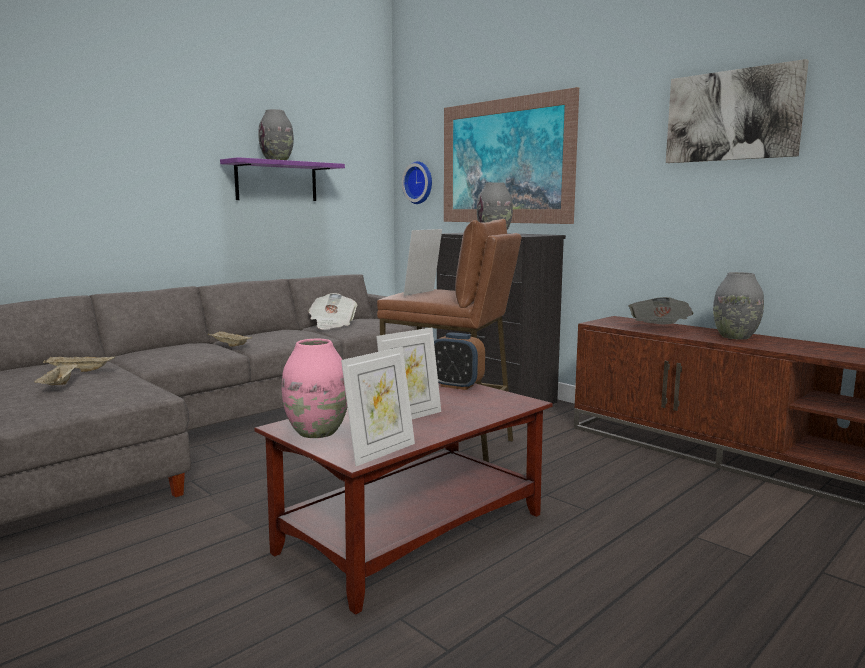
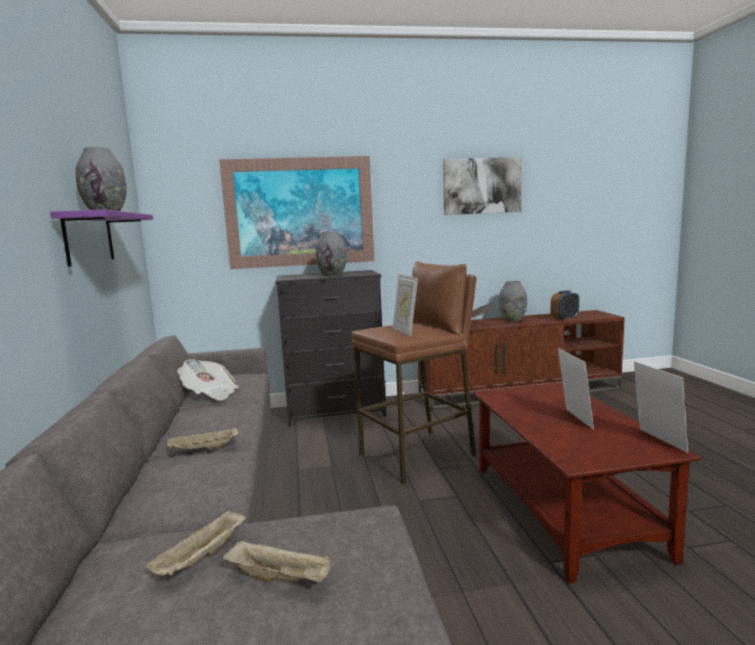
camera: 55 degrees left, 0 degrees up
pink vase [282,339,347,438] -> none
wall clock [402,161,432,204] -> none
alarm clock [434,332,485,390] -> alarm clock moved to [551,290,579,321]

